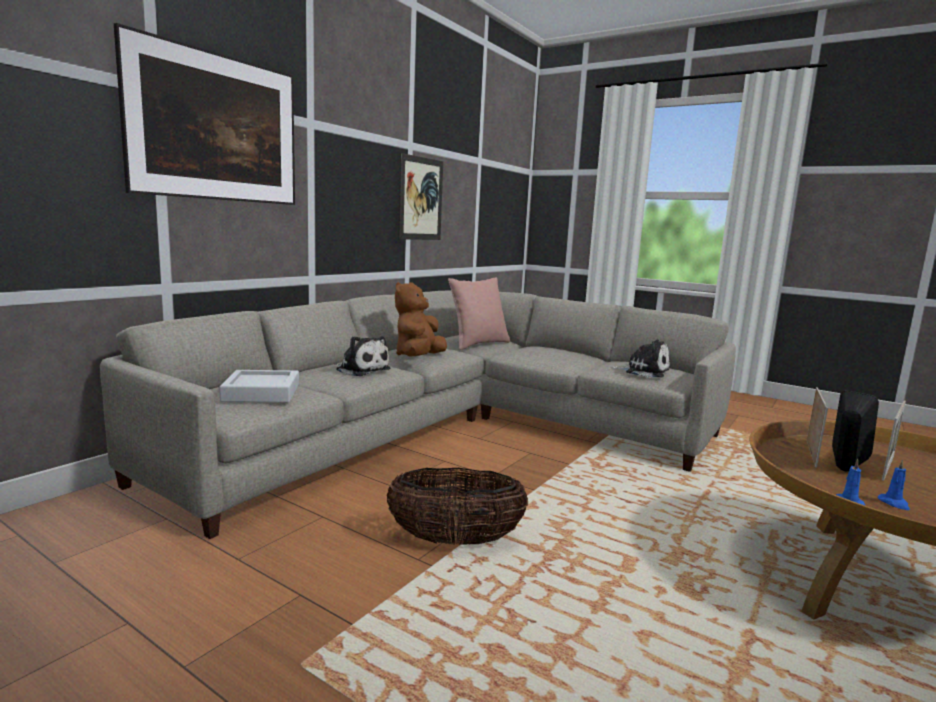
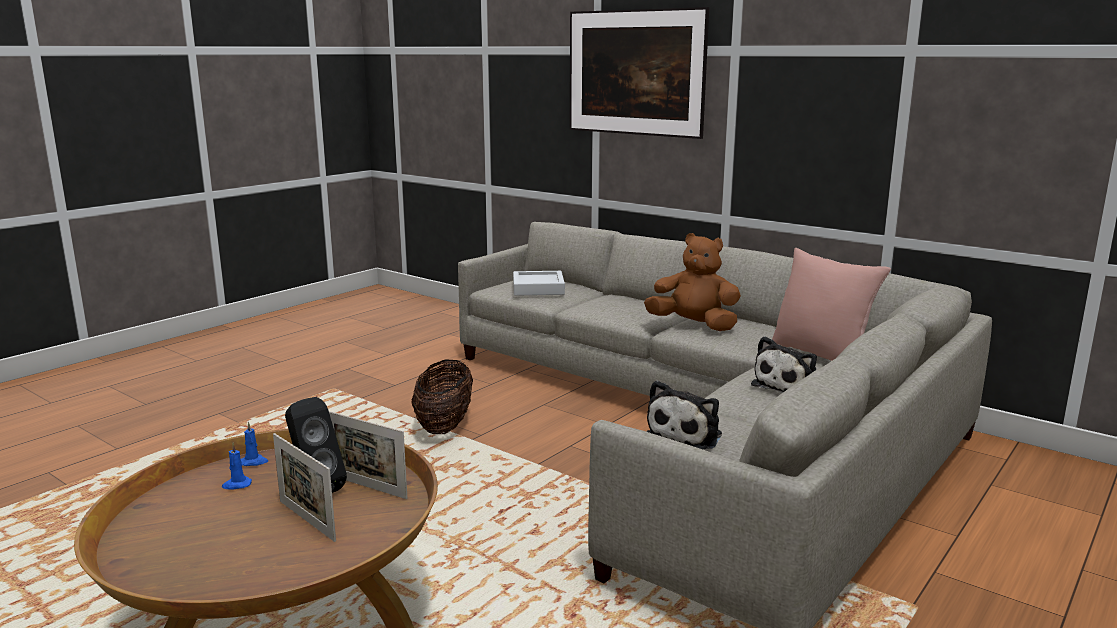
camera: 95 degrees right, 5 degrees up
plush toy [335,336,390,376] -> plush toy moved to [751,336,817,393]
picture [398,153,443,240] -> none

